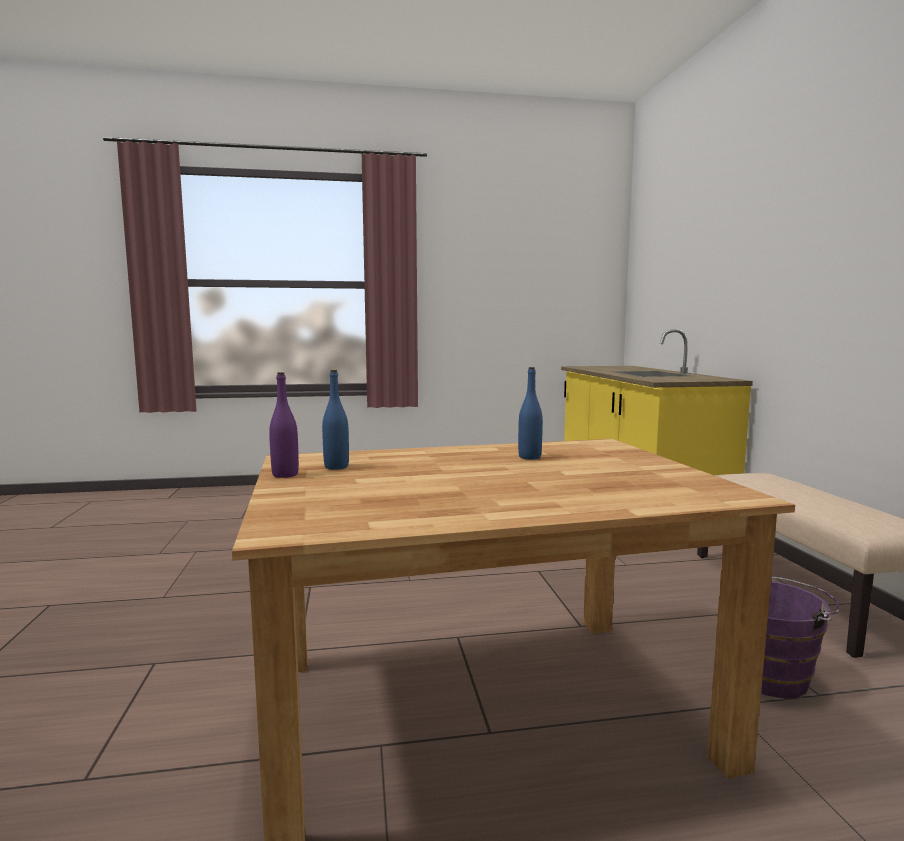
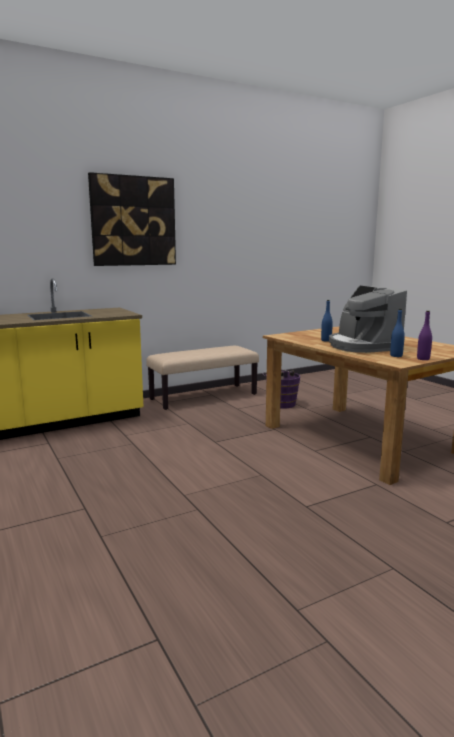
camera: 110 degrees left, 5 degrees up
none -> picture [88,172,176,266]
none -> coffee machine [329,285,407,353]

